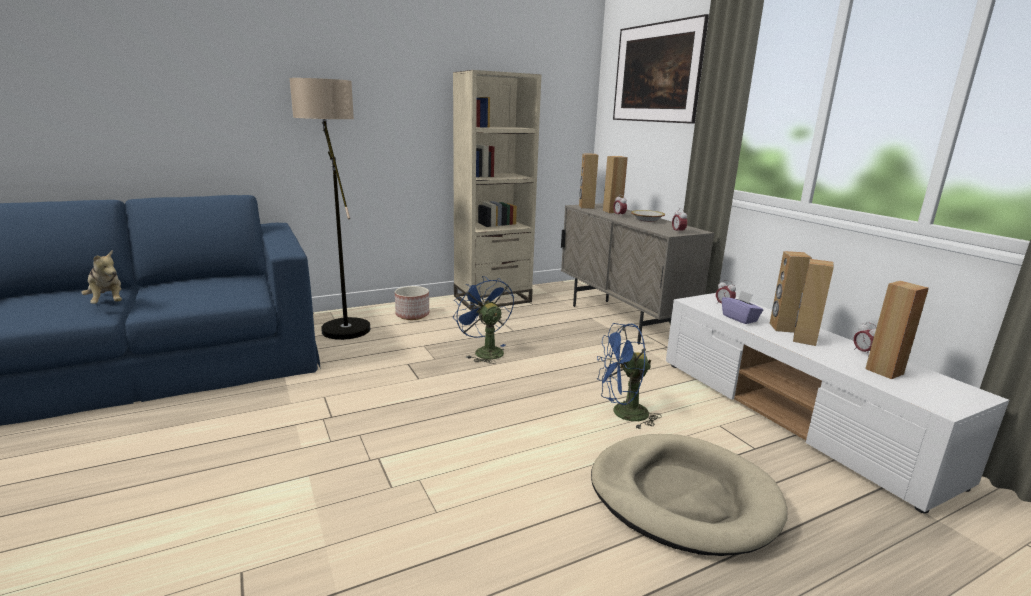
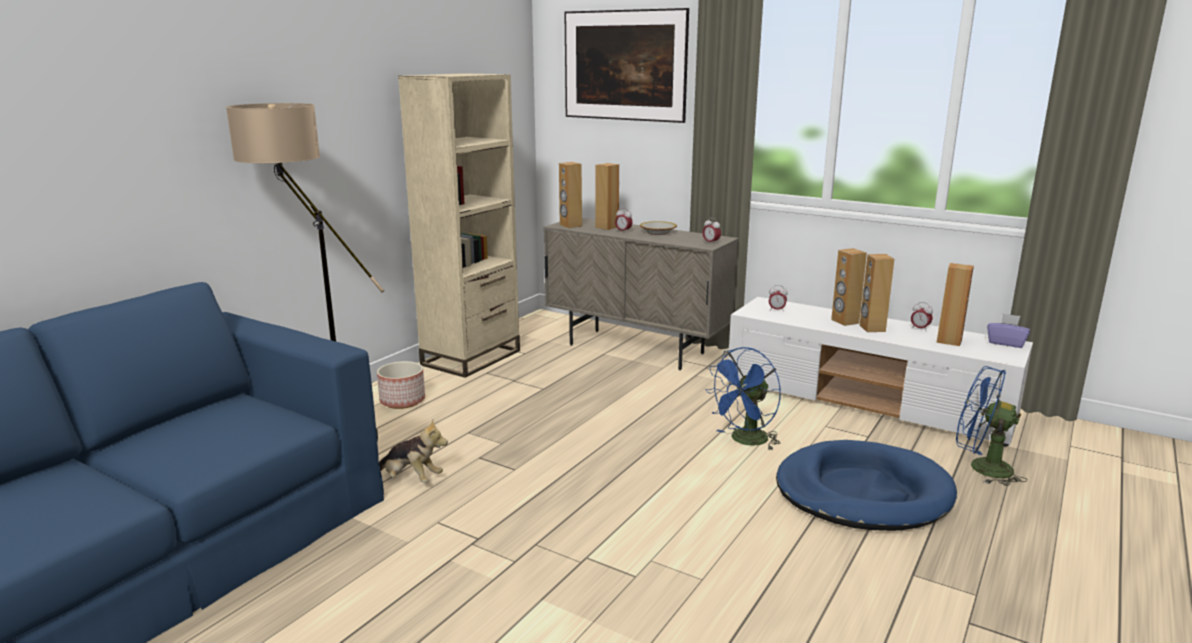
camera: 30 degrees left, 0 degrees up
plush toy [81,250,122,304] -> plush toy moved to [379,420,448,483]
blue fan [453,276,514,364] -> blue fan moved to [956,366,1027,486]
beige dog bed [591,434,787,556] -> blue dog bed [776,440,957,531]
purple tissue box [722,290,763,324] -> purple tissue box moved to [987,313,1030,348]

